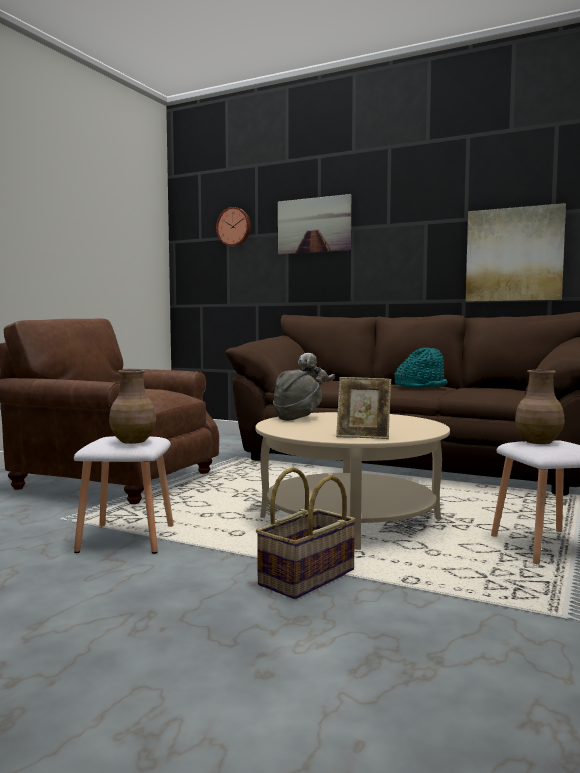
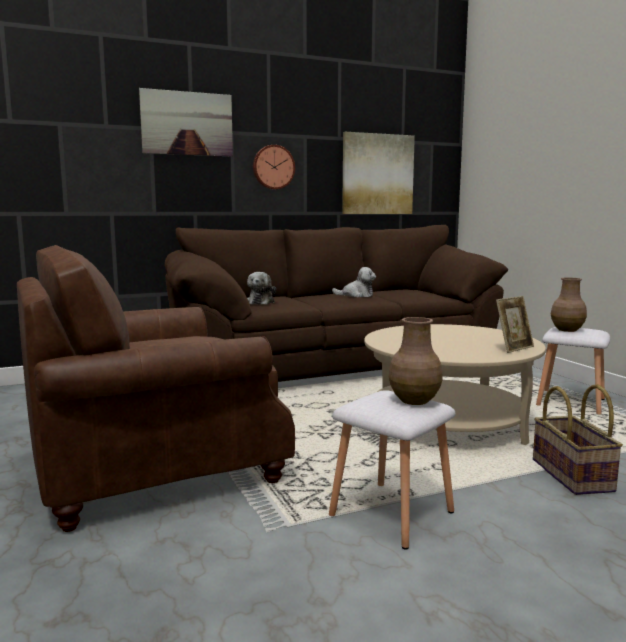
camera: 50 degrees left, 5 degrees up
wall clock [216,207,251,246] -> wall clock moved to [253,145,295,189]
grey hat [273,369,322,421] -> none
turquoise hat [395,348,448,388] -> plush toy [332,267,376,297]

